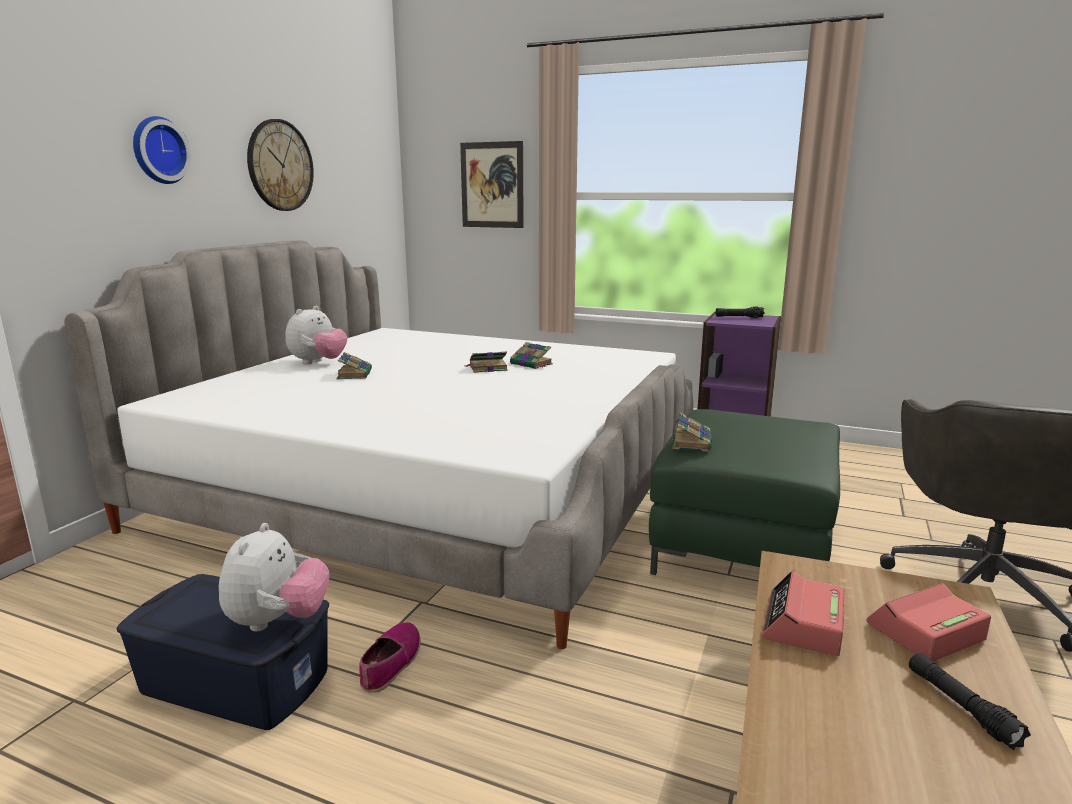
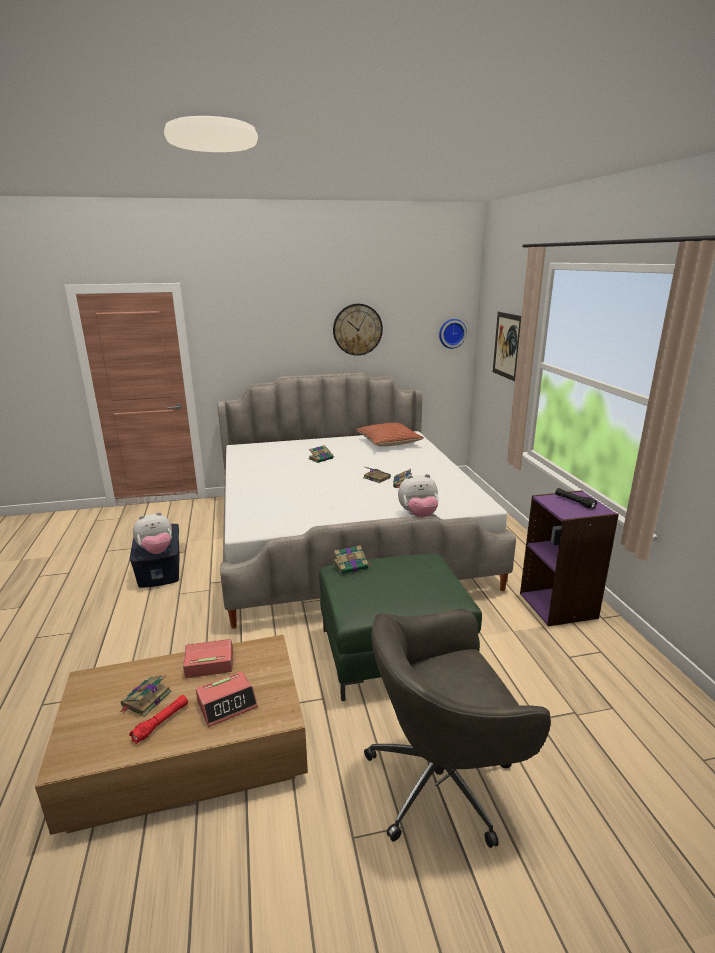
camera: 55 degrees right, 5 degrees up
wall clock [133,116,191,184] -> wall clock moved to [439,319,467,349]
plush toy [285,306,347,364] -> plush toy moved to [398,474,439,517]
shoe [359,622,421,693] -> none
alarm clock [866,583,991,661] -> alarm clock turned 120 degrees clockwise [196,671,258,727]
black flashlight [909,653,1031,750] -> red flashlight [129,695,188,744]
none -> book [120,675,172,717]
none -> pillow [356,423,424,447]

